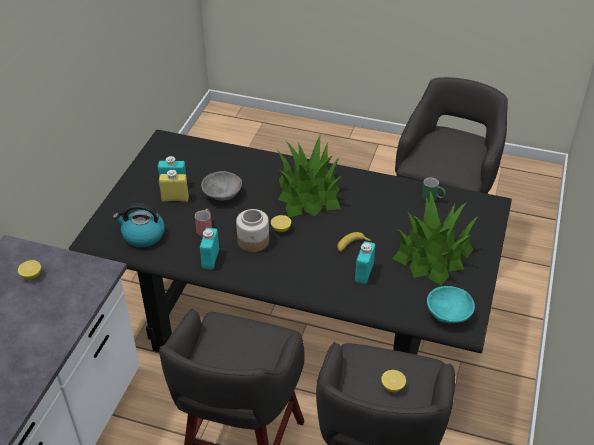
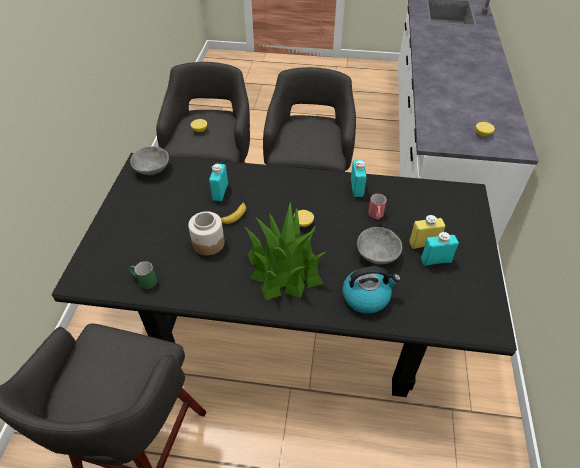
camera: 170 degrees right, 5 degrees up
kettle [113,203,165,247] -> kettle moved to [342,266,401,314]
jar [236,209,269,252] -> jar moved to [188,211,225,256]
potted plant [392,191,478,285] -> none
turquoise bowl [427,286,475,323] -> grey bowl [130,146,169,175]

